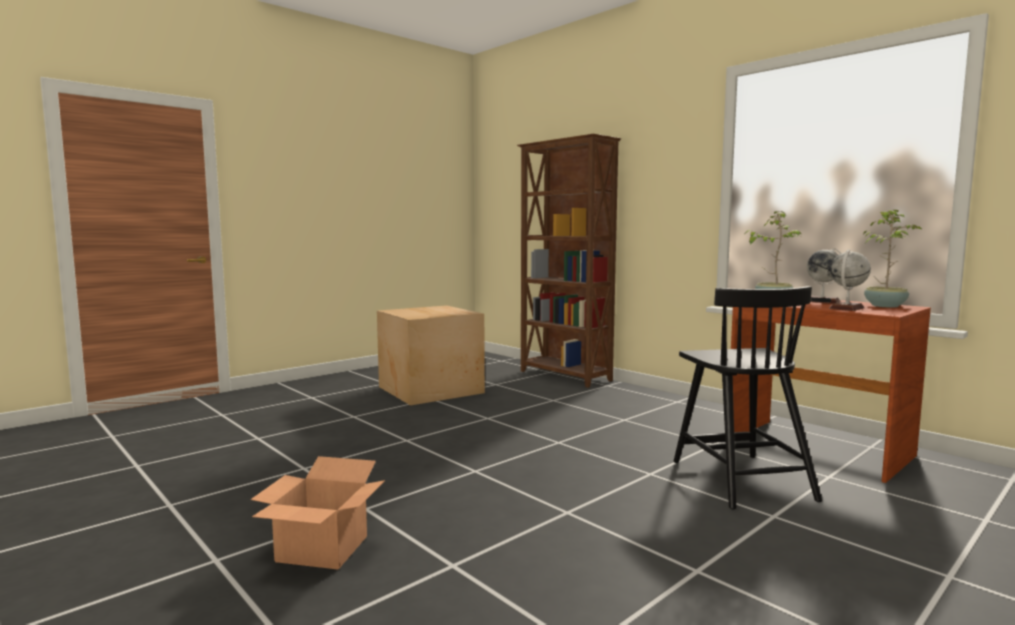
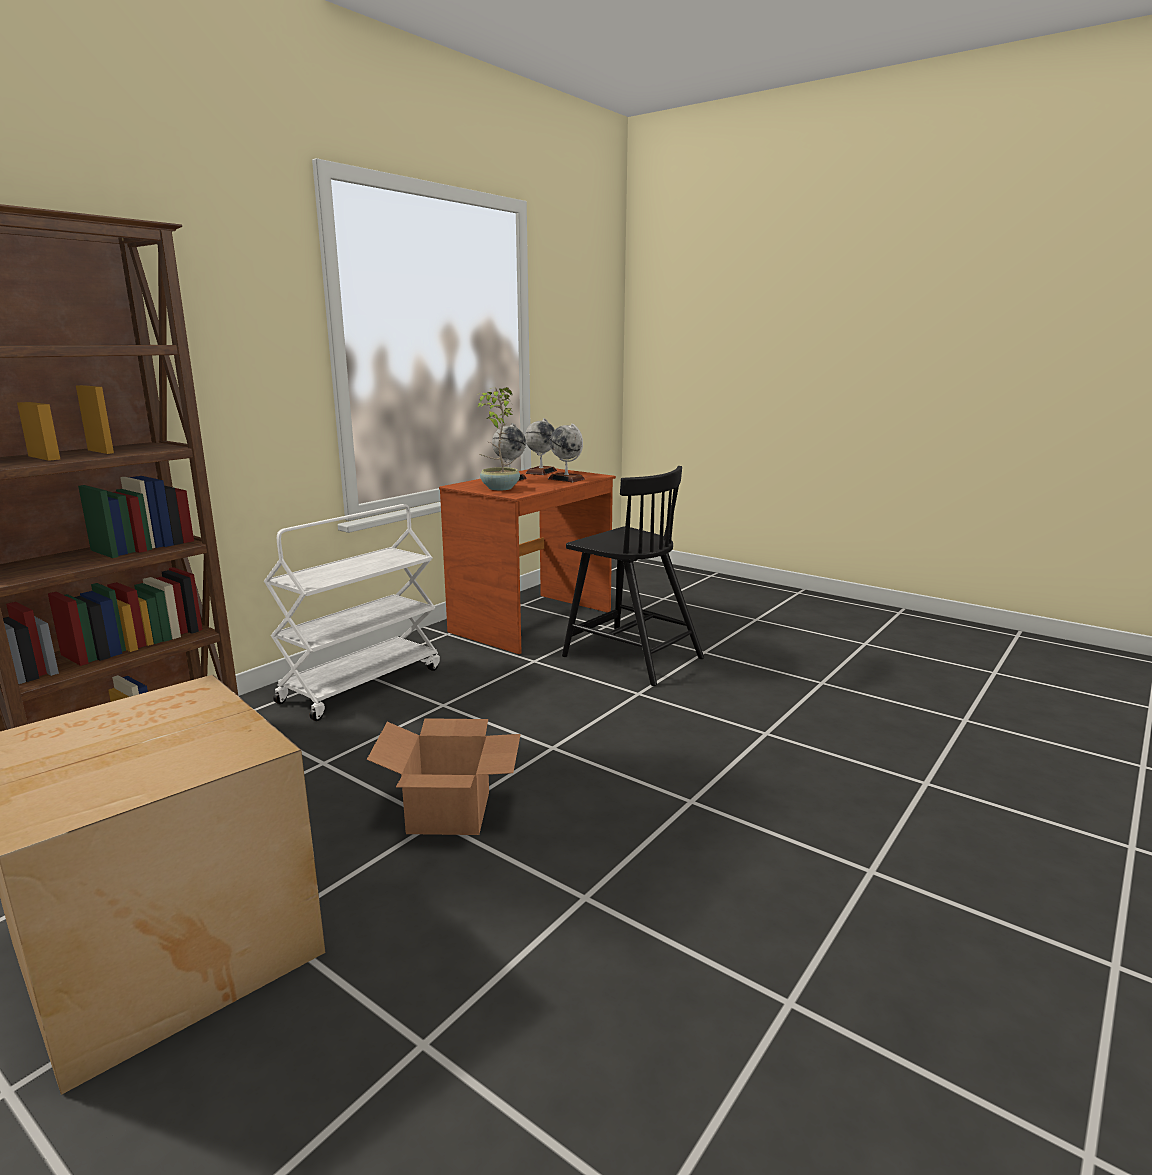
camera: 100 degrees left, 10 degrees up
cardboard box [251,456,385,570] -> cardboard box moved to [367,718,521,835]
black chair [673,286,822,509] -> black chair turned 60 degrees clockwise [562,466,704,686]
potted plant [863,210,923,308] -> globe [525,418,557,475]
none -> white cart [264,504,440,721]

